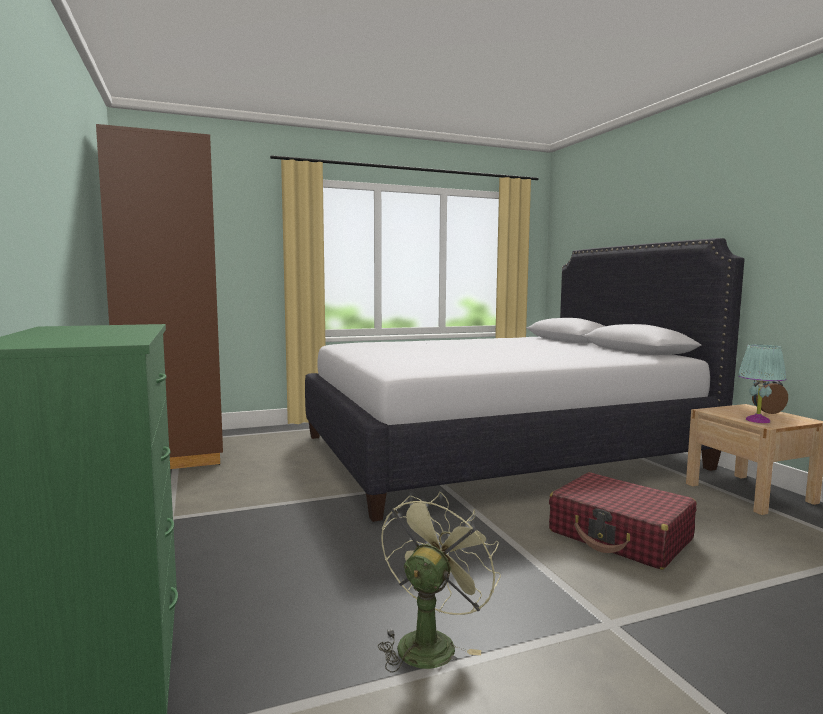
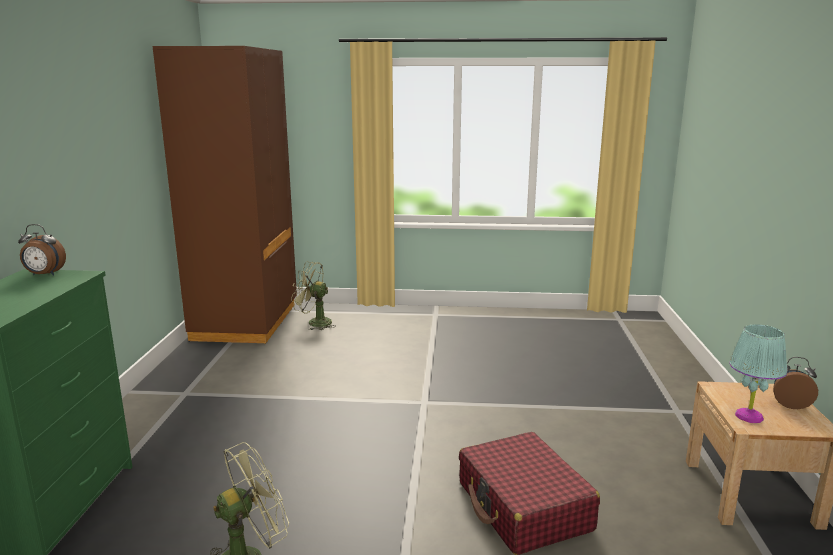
camera: 25 degrees right, 10 degrees up
white bed [305,238,745,522] -> none
none -> alarm clock [18,224,66,276]
none -> green fan [291,262,336,330]

